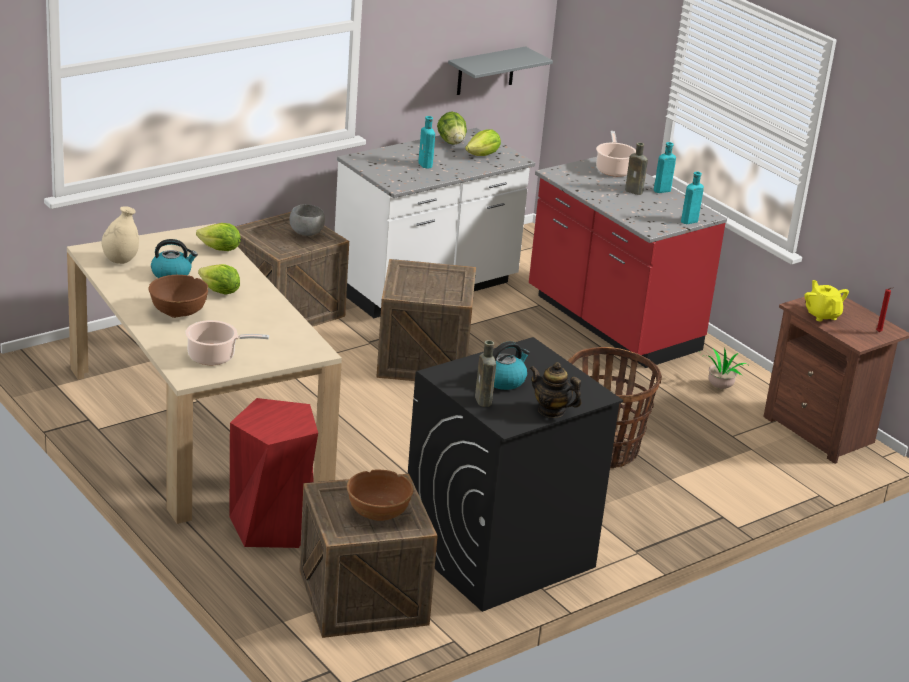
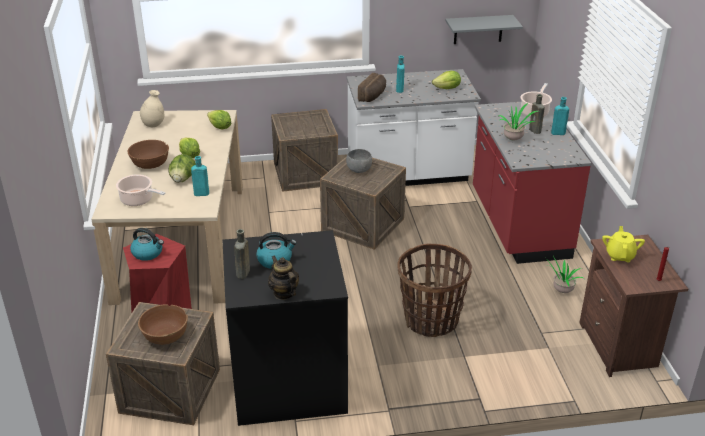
camera: 30 degrees right, 5 degrees up
kettle [151,239,198,278] -> kettle moved to [130,228,164,261]
grey bowl [290,204,325,236] -> grey bowl moved to [346,149,372,173]
lettuce [437,111,467,145] -> lettuce moved to [168,154,196,183]
turquoise bottle [681,172,704,224] -> turquoise bottle moved to [191,156,209,196]
none -> bread [358,73,386,102]
none -> potted plant [499,103,538,140]

